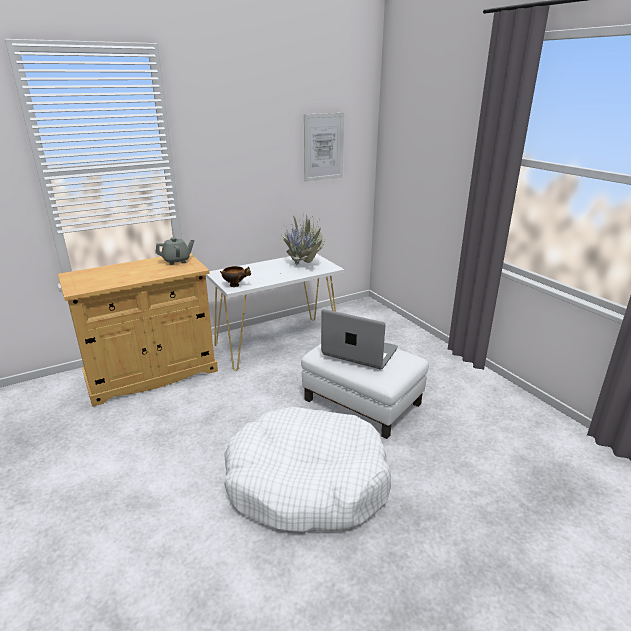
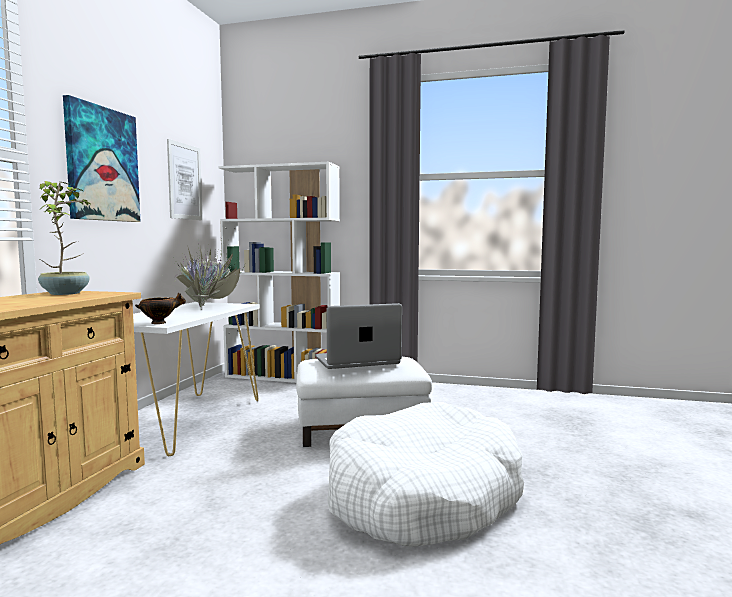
camera: 45 degrees left, 20 degrees down
grey teapot [155,237,194,265] -> potted plant [38,181,90,295]
none -> picture [63,95,140,222]
none -> white bookcase [219,162,340,383]

